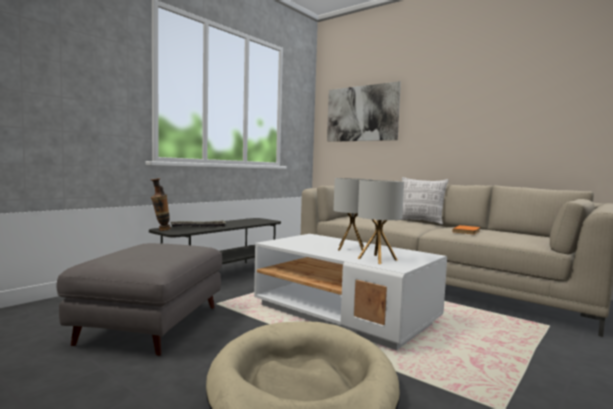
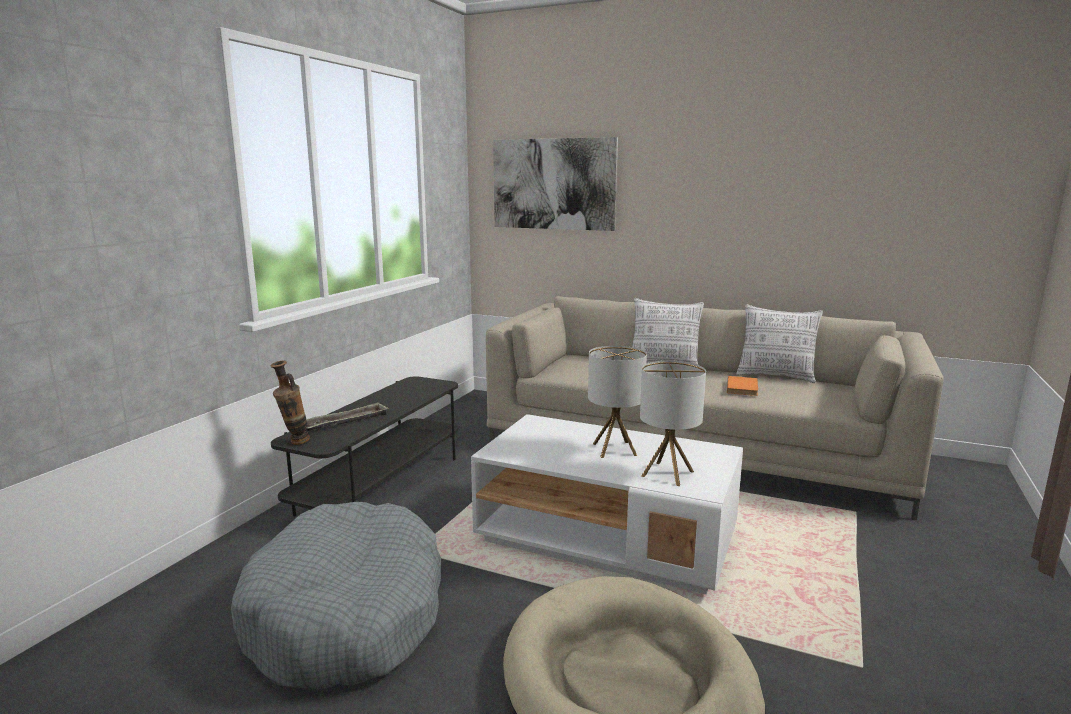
camera: 15 degrees left, 10 degrees up
grey ottoman [57,243,222,356] -> grey dog bed [231,502,441,689]
none -> pillow [736,304,823,383]

